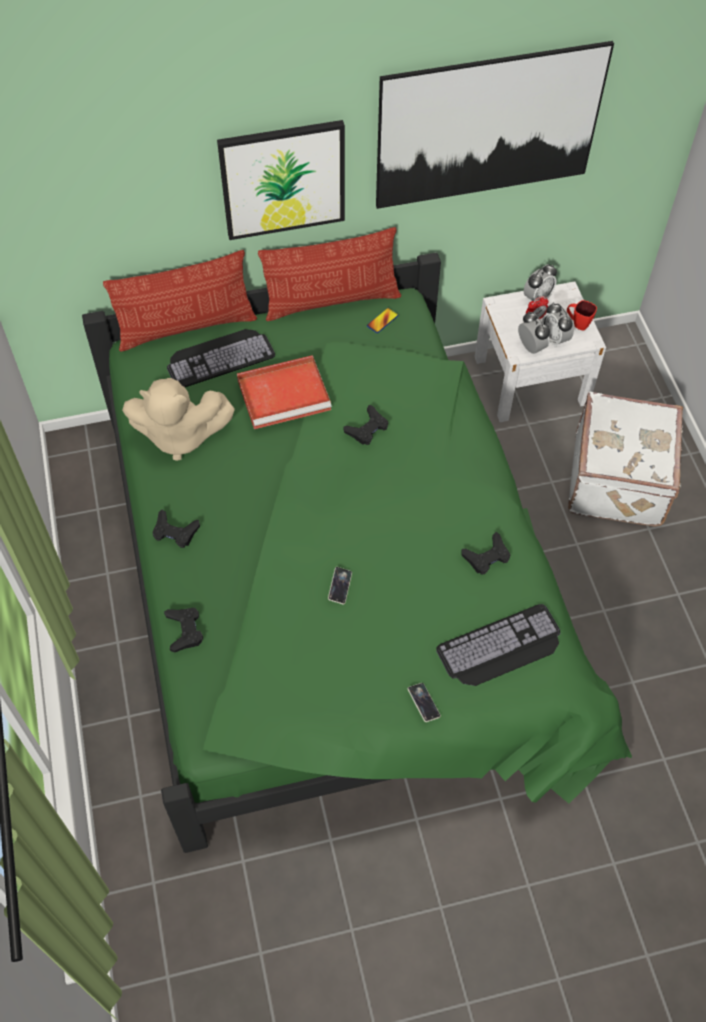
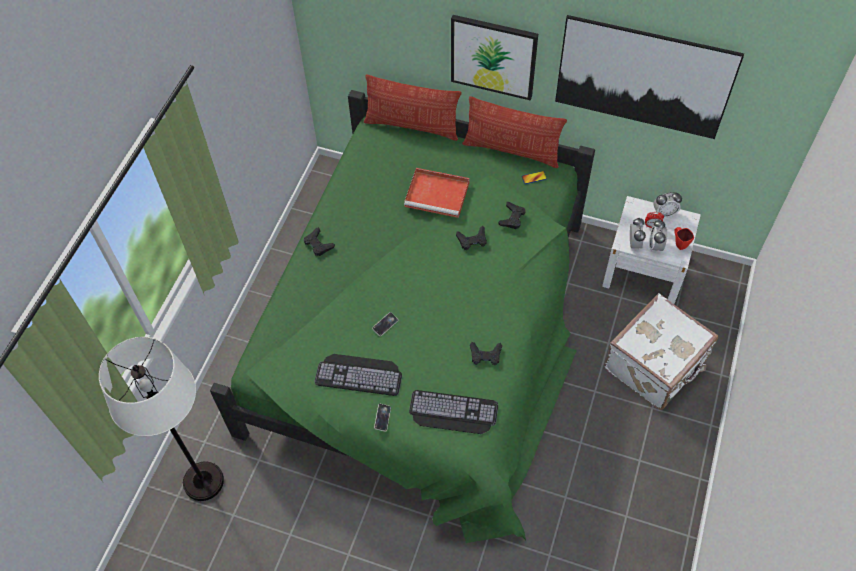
camera: 35 degrees right, 0 degrees up
beige plush toy [122,378,235,461] -> none
black game controller [164,608,203,652] -> black game controller moved to [498,202,526,229]
keyboard [167,329,275,387] -> keyboard moved to [315,354,402,396]
none -> white floor lamp [99,337,224,501]

